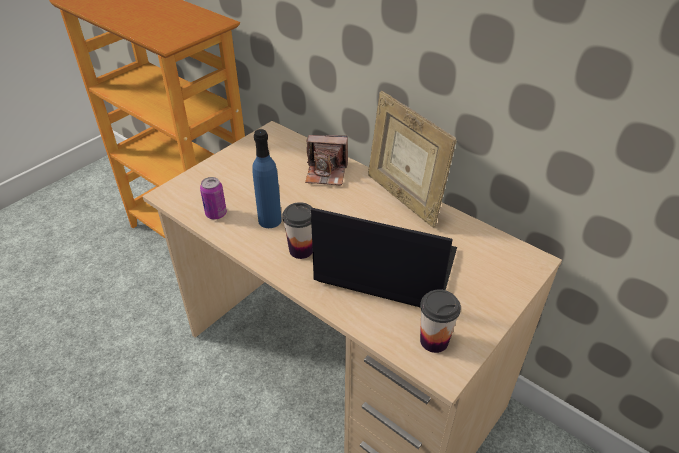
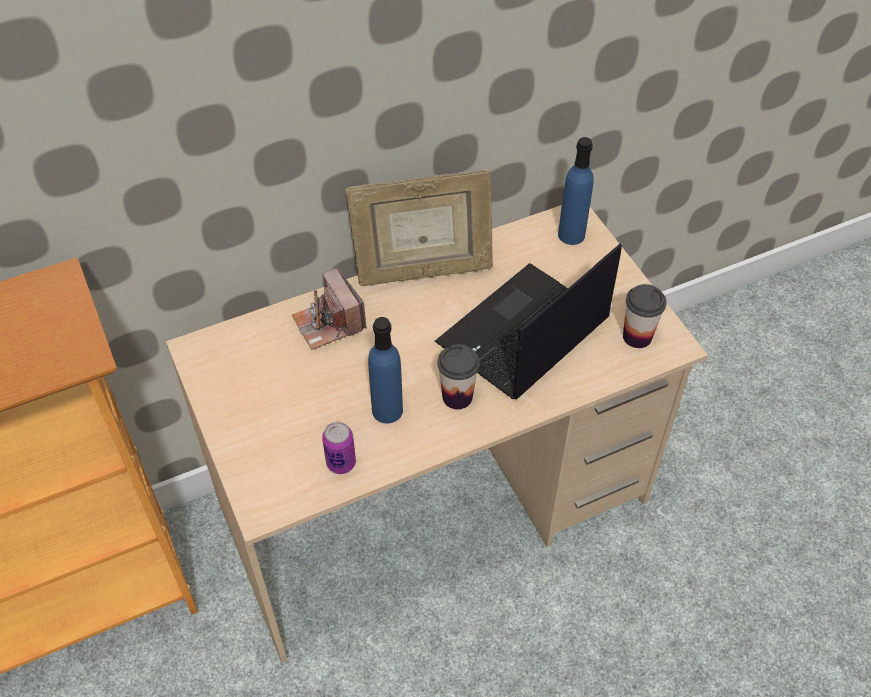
camera: 65 degrees left, 10 degrees up
camera [305,135,348,185] -> camera turned 120 degrees clockwise [292,268,367,350]
none -> blue bottle [558,137,594,245]

